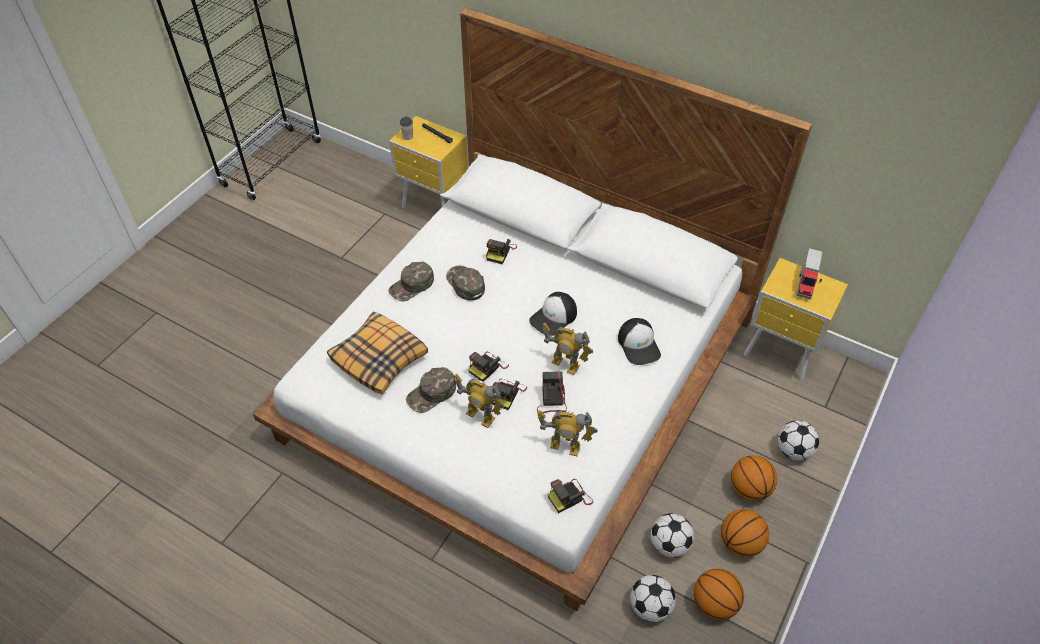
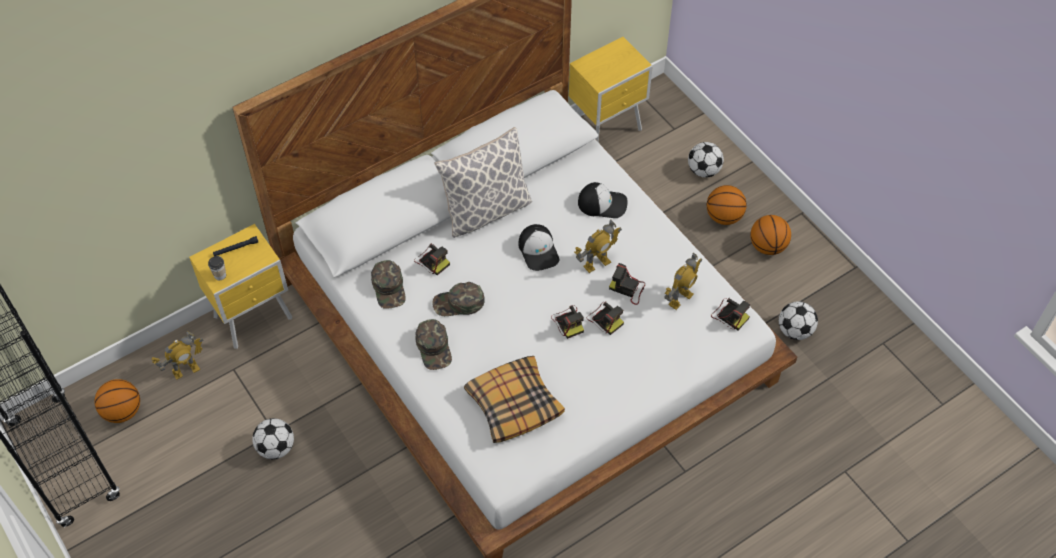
camera: 65 degrees left, 5 degrees up
green cap [406,367,456,413] -> green cap moved to [371,260,406,309]
toy robot [454,373,505,428] -> toy robot moved to [152,331,203,380]
camera [548,479,593,513] -> camera turned 45 degrees counterclockwise [711,298,750,330]
football [651,513,694,558] -> football moved to [252,418,294,459]
basketball [694,569,744,620] -> basketball moved to [95,379,140,423]
toy truck [796,248,822,299] -> none
none -> pillow [434,127,532,238]

